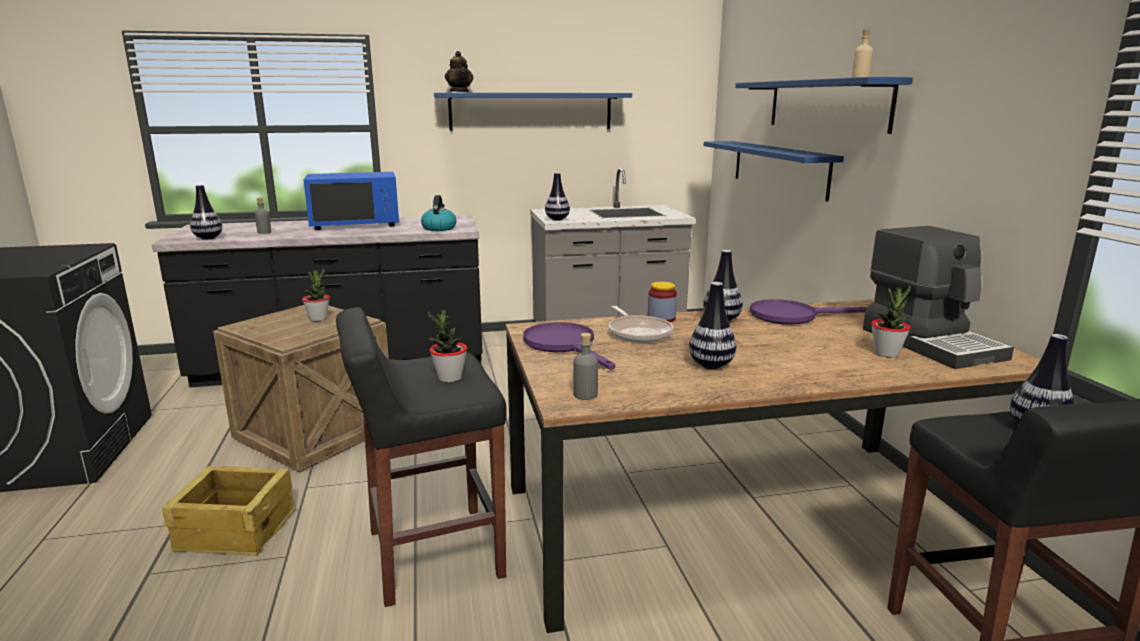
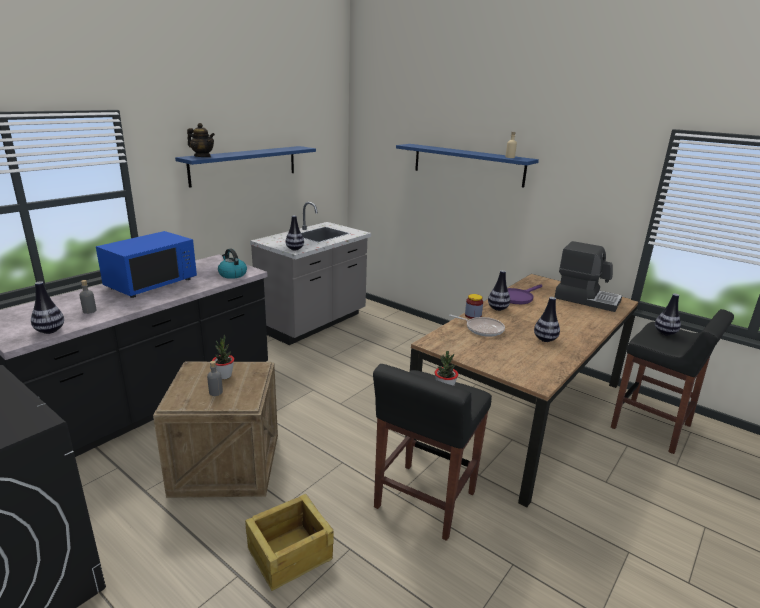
camera: 40 degrees left, 5 degrees up
purple frying pan [523,322,615,369] -> none
grey bottle [573,333,598,400] -> grey bottle moved to [207,361,223,396]
blue shelf [704,141,844,202] -> none
potted plant [871,286,911,358] -> none

